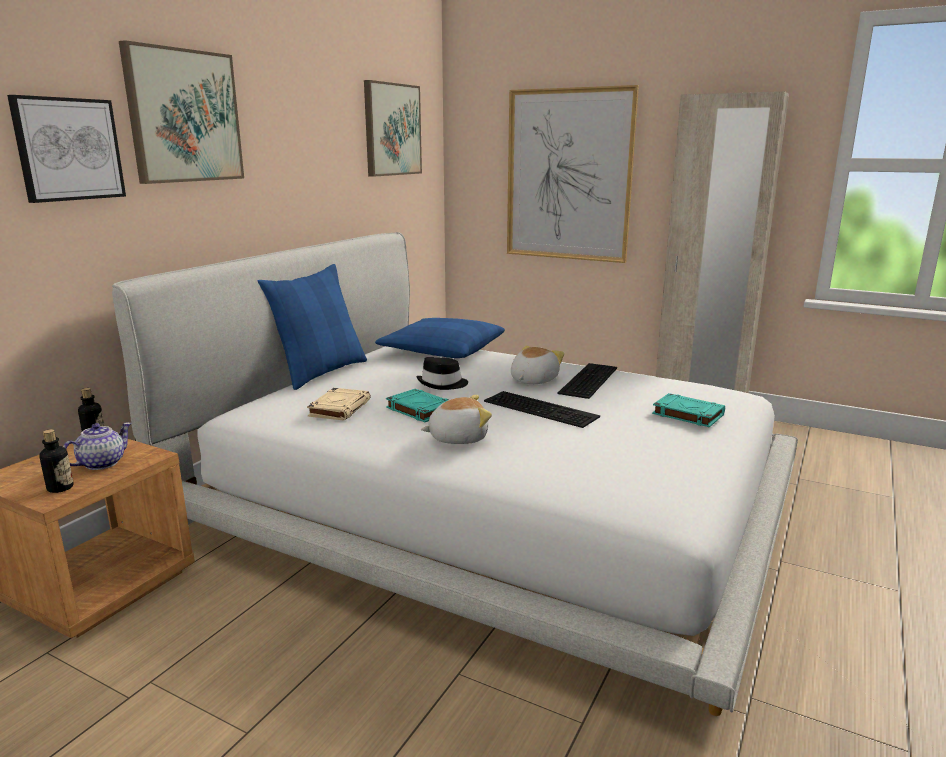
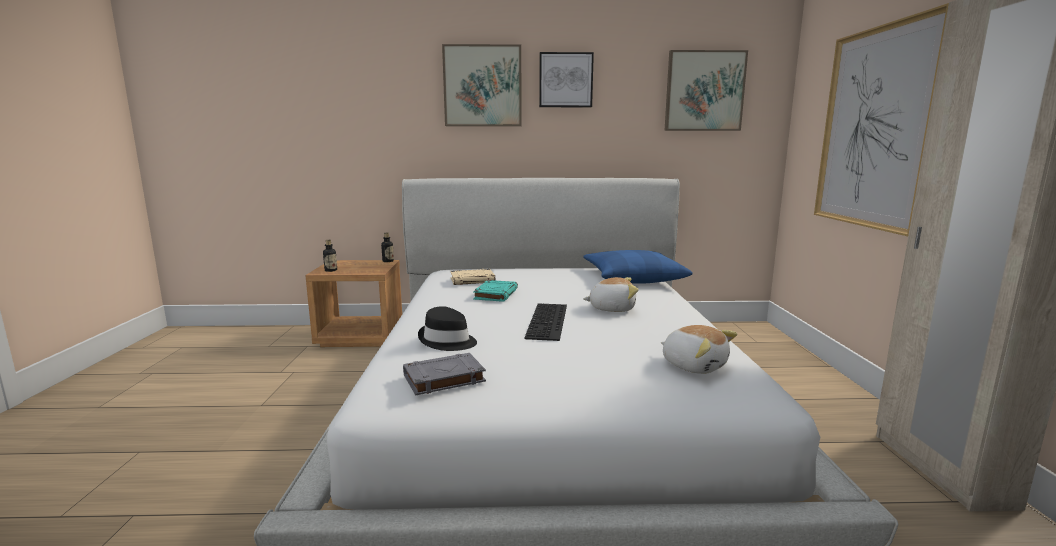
camera: 60 degrees right, 5 degrees down
picture [7,95,126,203] -> picture moved to [539,52,594,107]
teapot [63,423,132,470] -> none
blue pillow [258,264,367,390] -> none
black hat [416,357,468,390] -> black hat moved to [418,306,477,351]
plush toy [421,395,492,444] -> plush toy moved to [661,325,737,374]
keyboard [558,363,617,399] -> none
turquoise book [652,393,725,427] -> none
none -> grey book [403,353,486,396]

